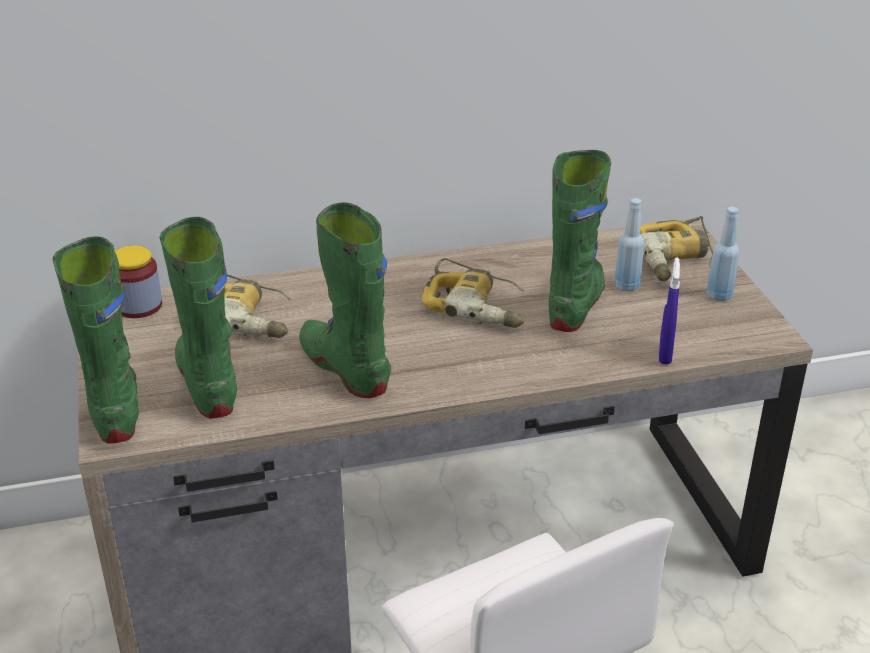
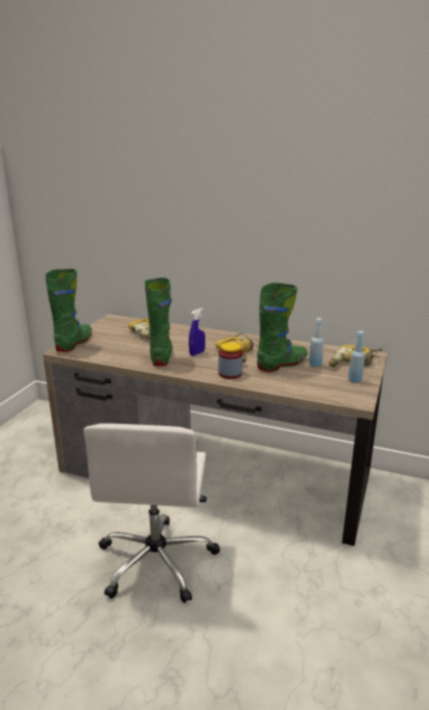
camera: 35 degrees right, 10 degrees down
jar [115,245,162,318] -> jar moved to [218,342,243,379]
green boot [159,217,237,419] -> none
blue spray bottle [659,257,680,365] -> blue spray bottle moved to [189,308,205,356]

